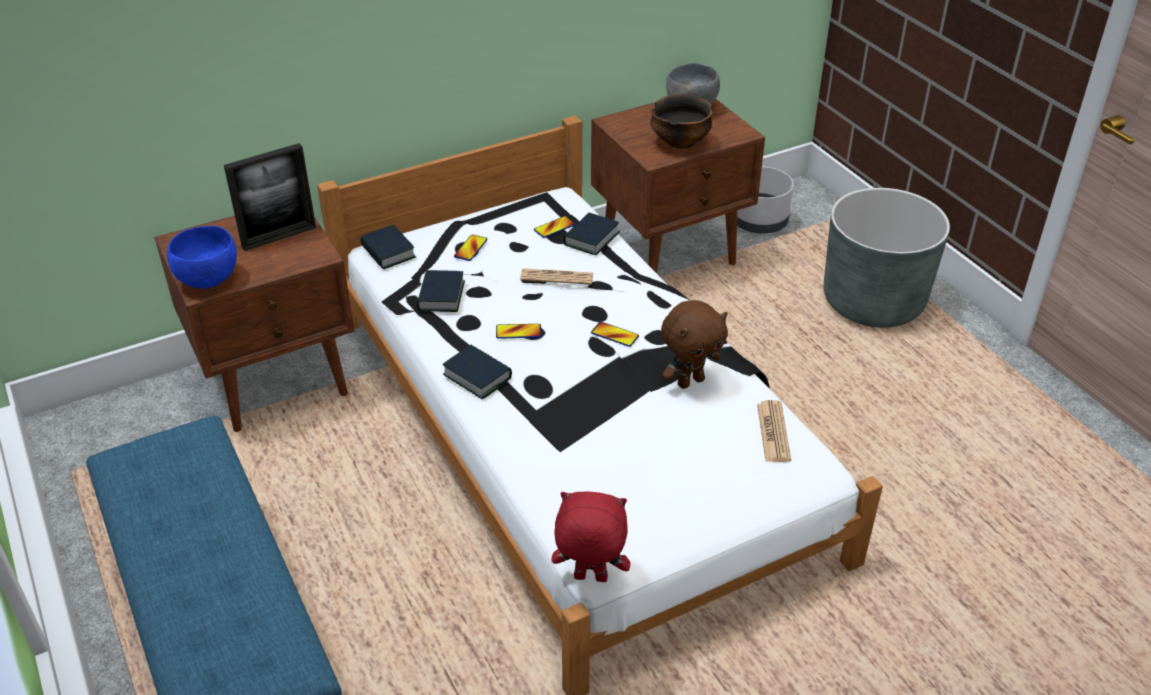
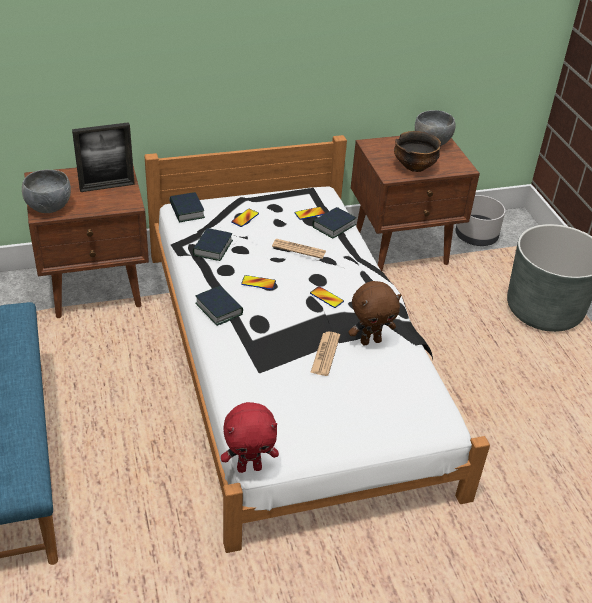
camera: 10 degrees right, 0 degrees up
blue bowl [167,226,237,289] -> grey bowl [22,170,71,213]
red plush toy [552,491,630,582] -> red plush toy turned 150 degrees clockwise [221,402,279,473]
newspaper [757,400,791,462] -> newspaper moved to [310,332,340,376]

